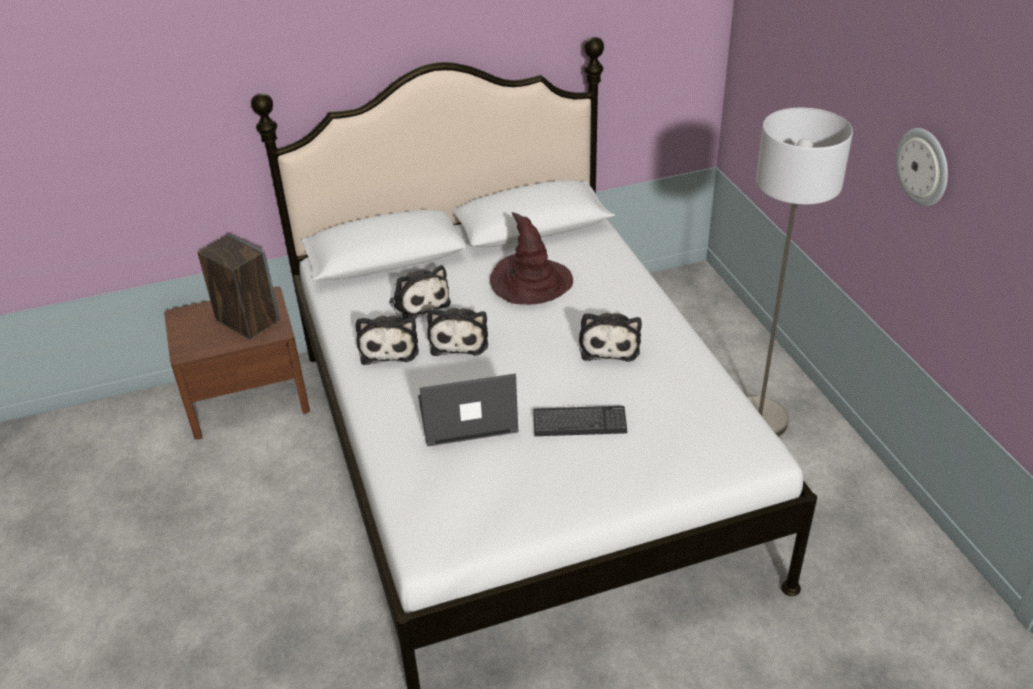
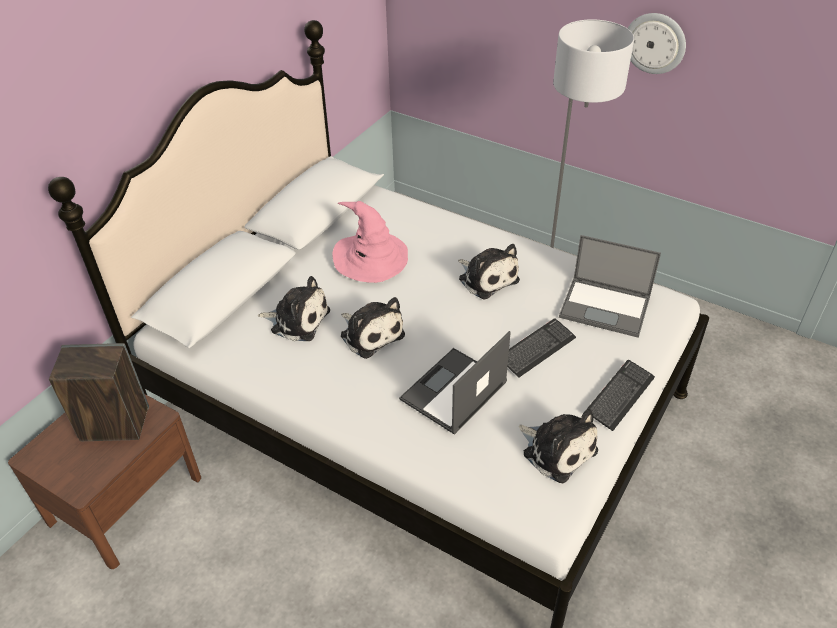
camera: 40 degrees left, 5 degrees up
plush toy [356,316,419,365] -> plush toy moved to [519,409,598,483]
brown hat [490,212,573,305] -> pink hat [333,201,408,283]
none -> laptop [559,235,661,338]
none -> keyboard [586,360,655,431]

